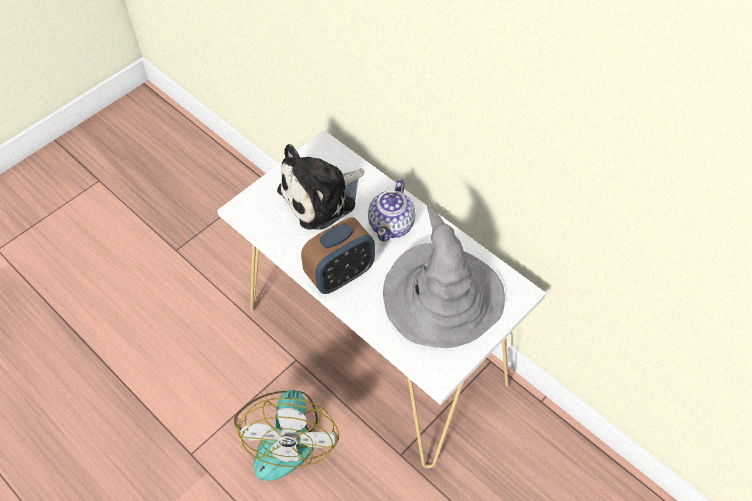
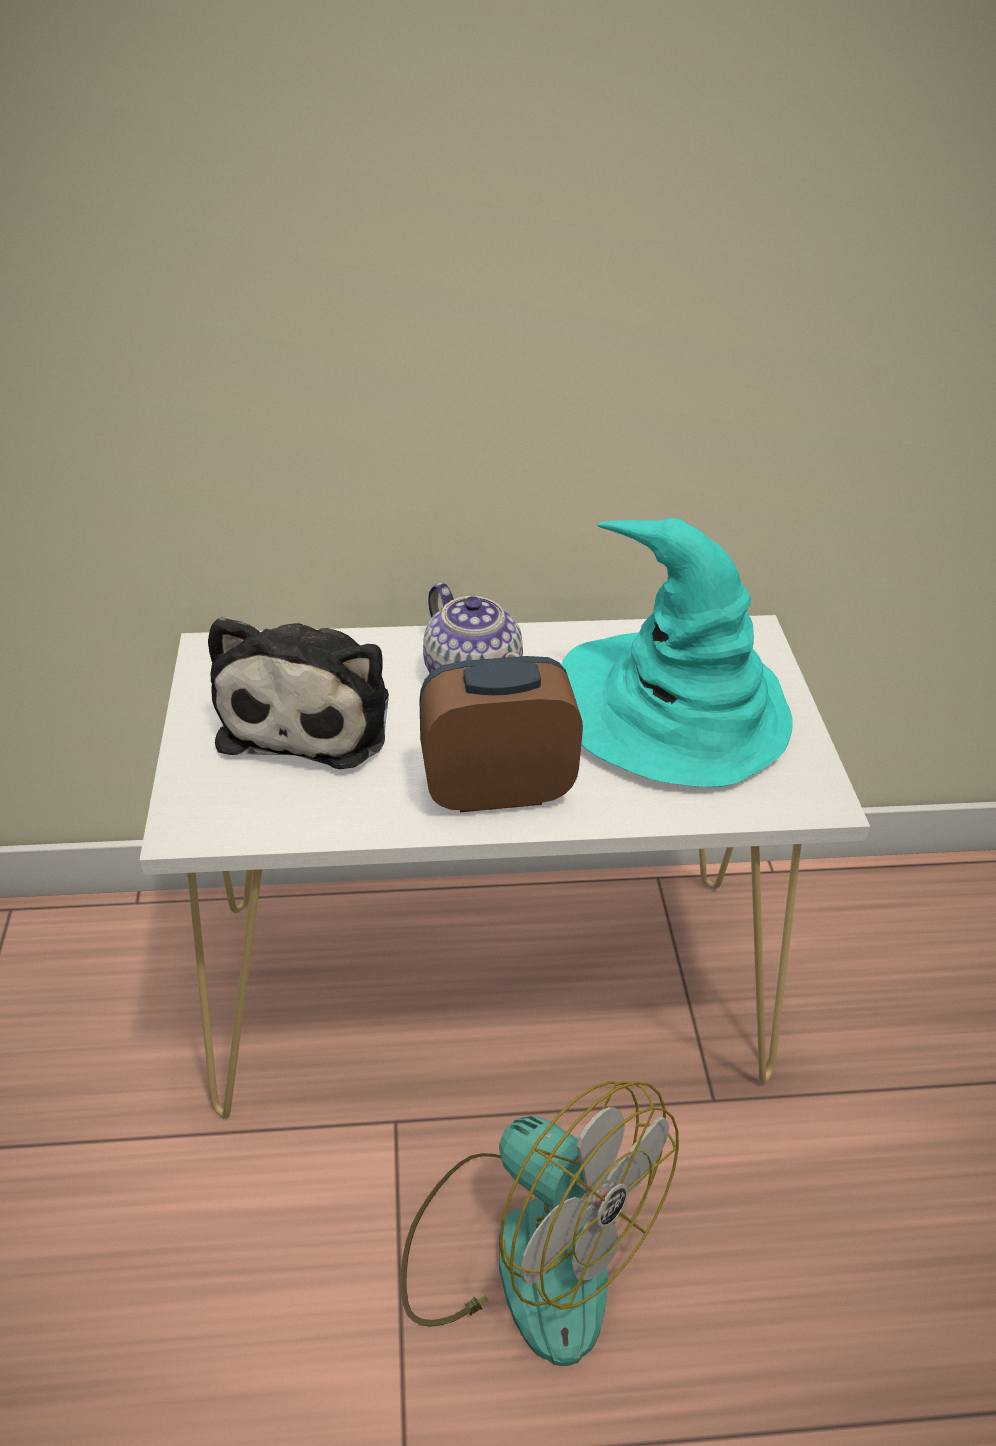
camera: 50 degrees left, 15 degrees down
alarm clock [301,217,375,294] -> alarm clock turned 105 degrees counterclockwise [419,656,583,812]
grey hat [383,205,505,348] -> turquoise hat [561,518,793,787]

